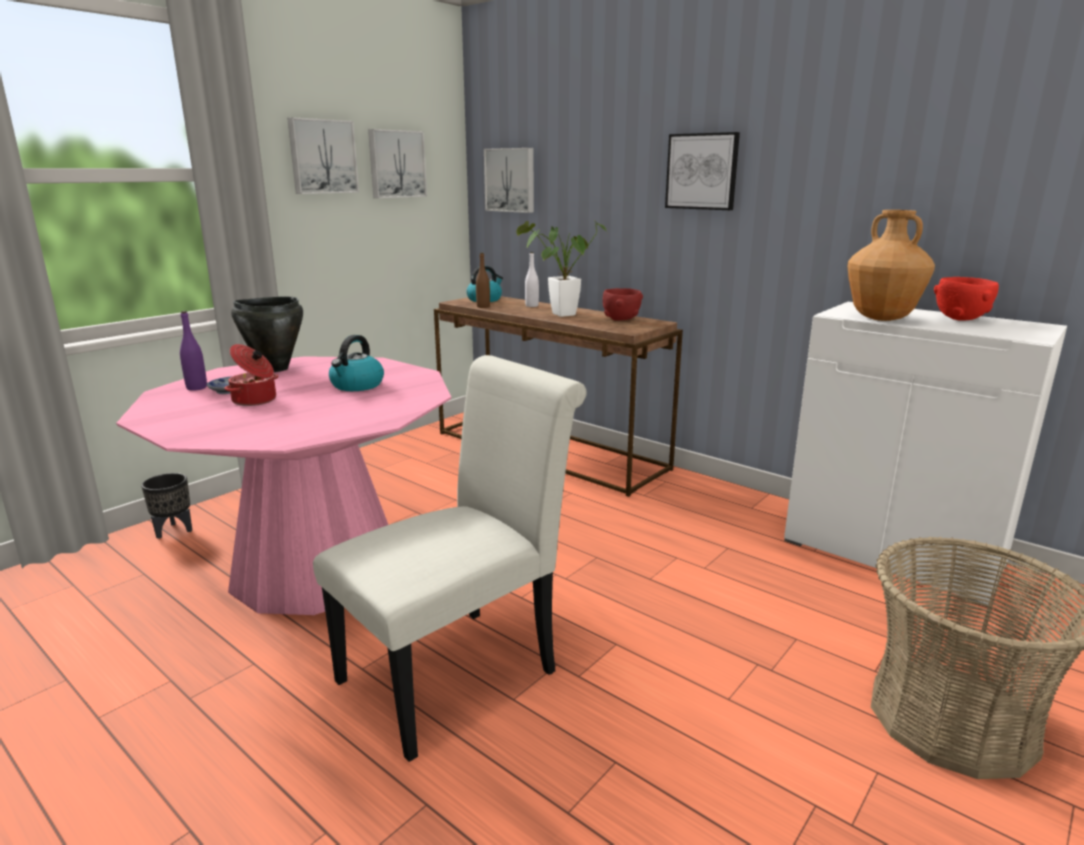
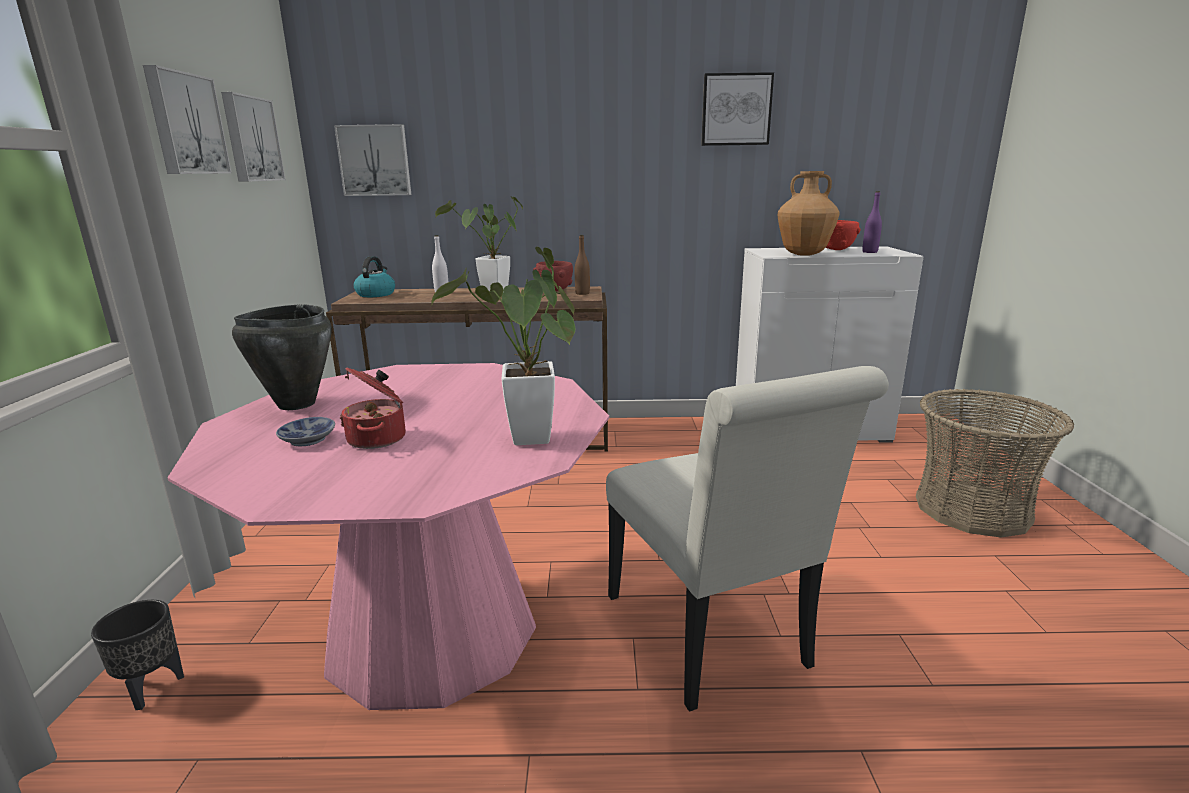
camera: 40 degrees left, 0 degrees up
purple bottle [180,311,207,391] -> purple bottle moved to [862,191,882,253]
white chair [313,355,587,762] -> white chair turned 150 degrees clockwise [606,366,889,711]
kettle [329,335,384,391] -> none
brown bottle [476,252,490,308] -> brown bottle moved to [575,235,590,295]
picture [665,132,740,210] -> picture moved to [701,72,774,146]
none -> potted plant [431,247,576,445]

